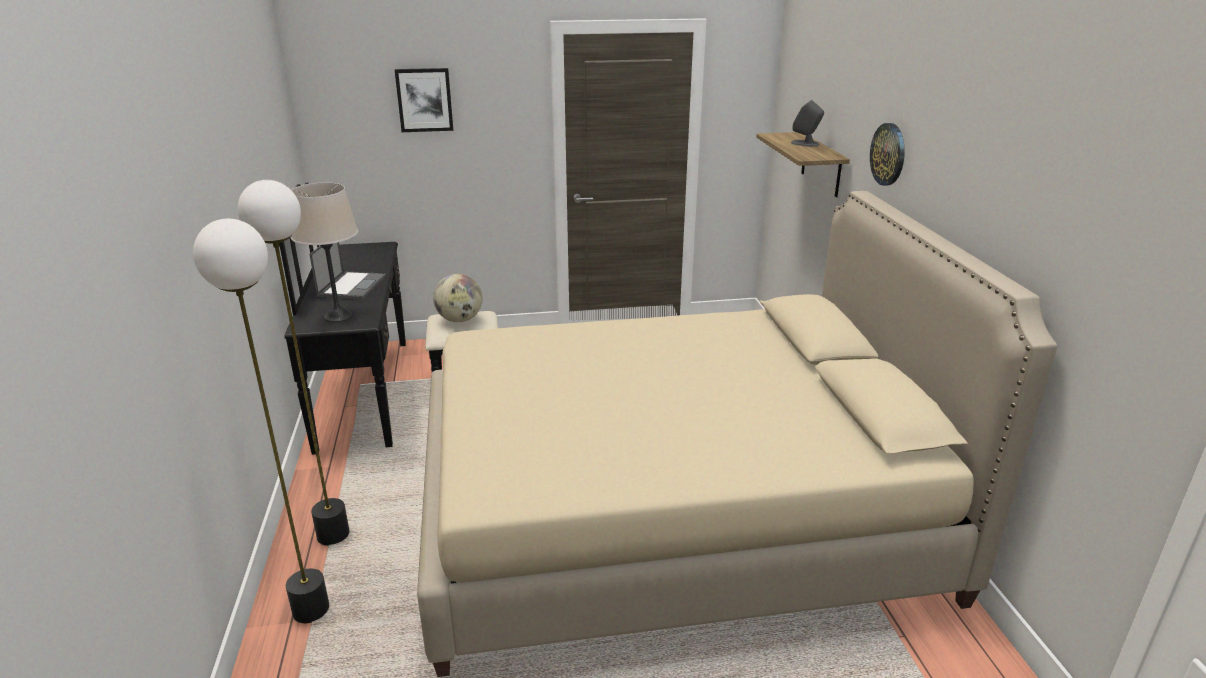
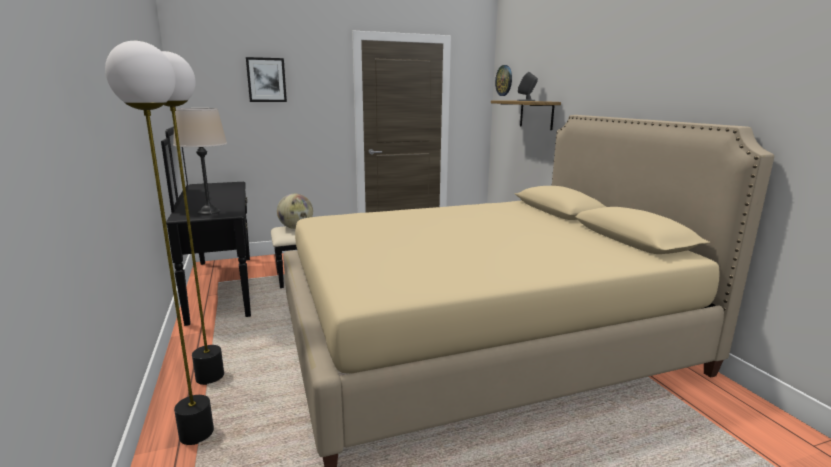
camera: 10 degrees left, 10 degrees down
laptop [309,242,386,300] -> none
wall clock [870,123,905,186] -> wall clock moved to [495,65,512,96]

